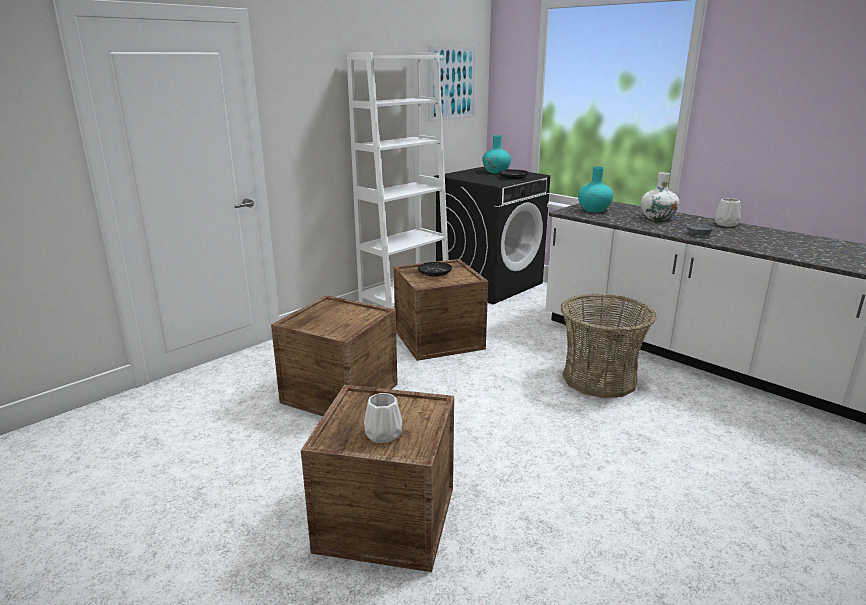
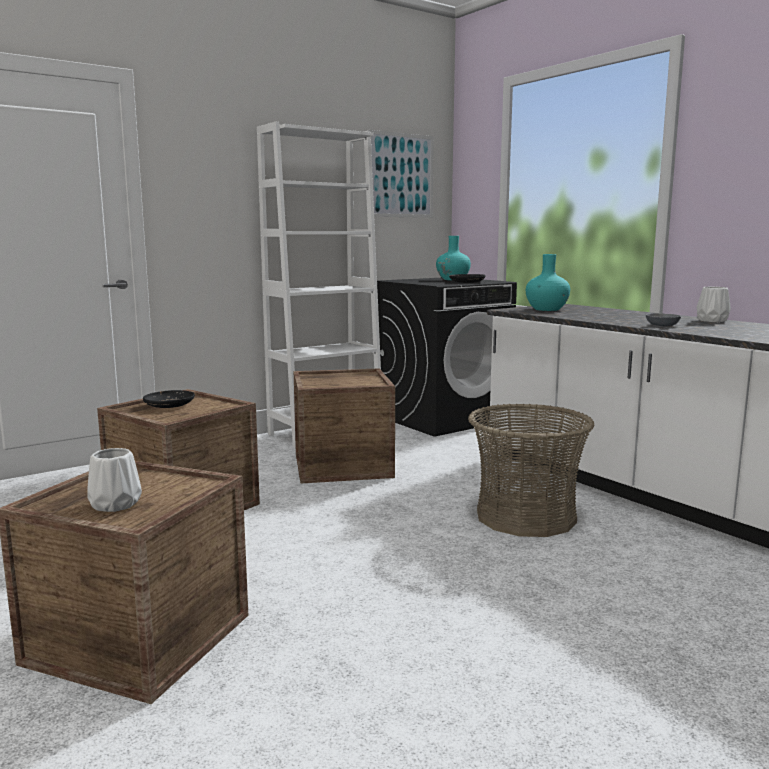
camera: 10 degrees right, 10 degrees down
black plate [418,262,452,277] -> black plate moved to [143,390,195,408]
white vase [641,172,679,220] -> none

